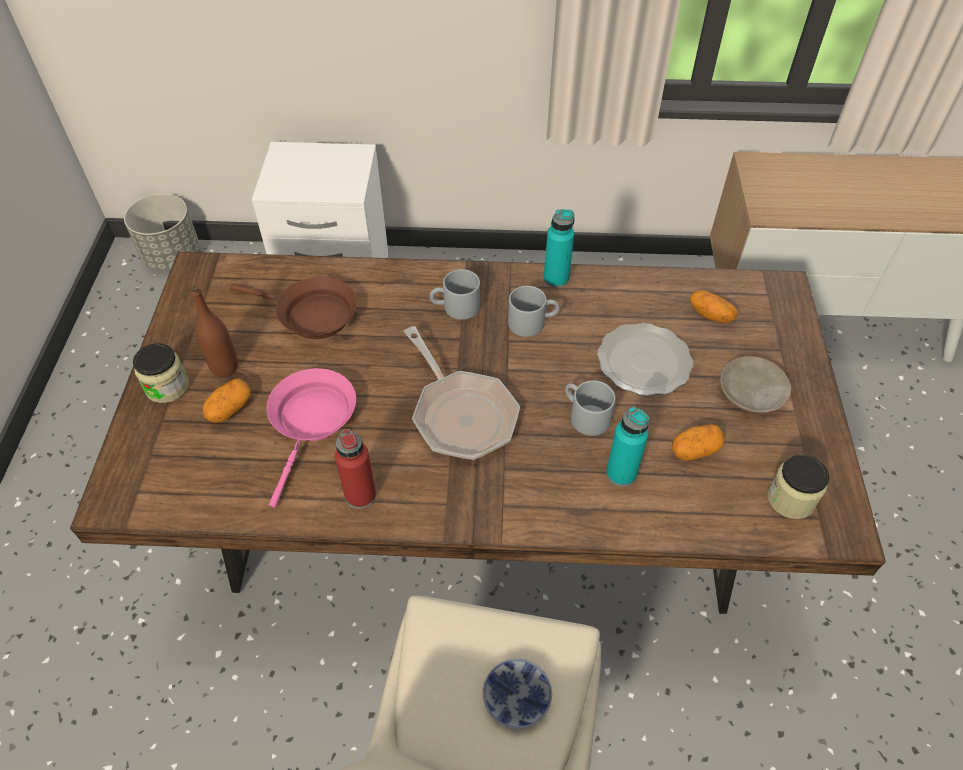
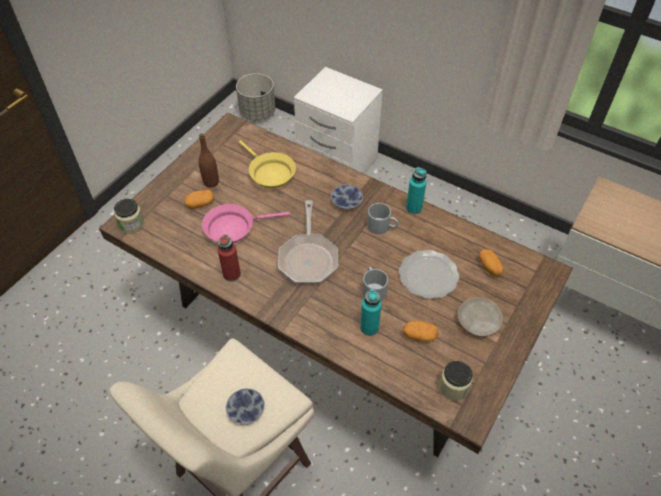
camera: 30 degrees right, 0 degrees up
jar [133,343,189,403] -> jar moved to [114,199,144,234]
brown frying pan [230,277,357,339] -> yellow frying pan [239,140,296,189]
pink frying pan [267,368,356,508] -> pink frying pan turned 150 degrees counterclockwise [202,204,290,243]
grey mug [430,269,480,320] -> bowl [331,184,363,209]

